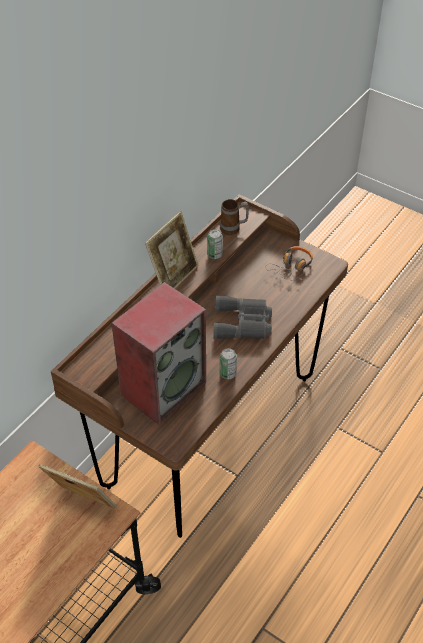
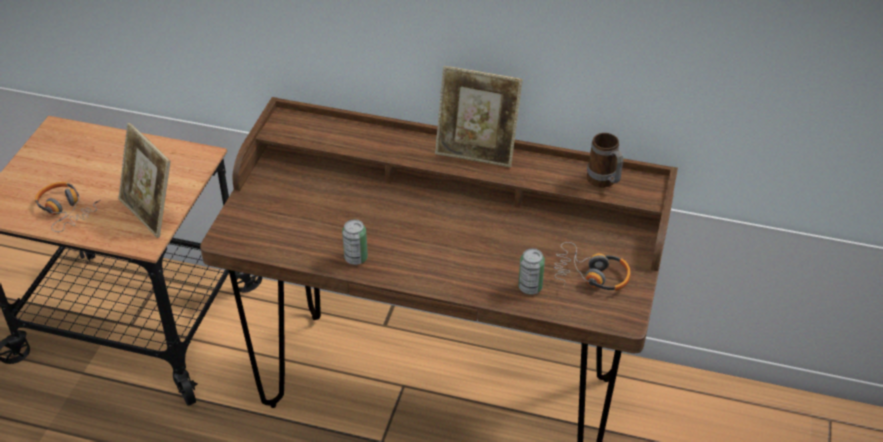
camera: 70 degrees right, 5 degrees down
picture frame [38,464,117,508] -> picture frame turned 135 degrees clockwise [119,123,171,238]
speaker [111,282,206,424] -> none
can [207,229,223,259] -> can moved to [519,248,545,294]
grey binoculars [213,296,272,339] -> none
none -> headphones [35,182,100,232]

